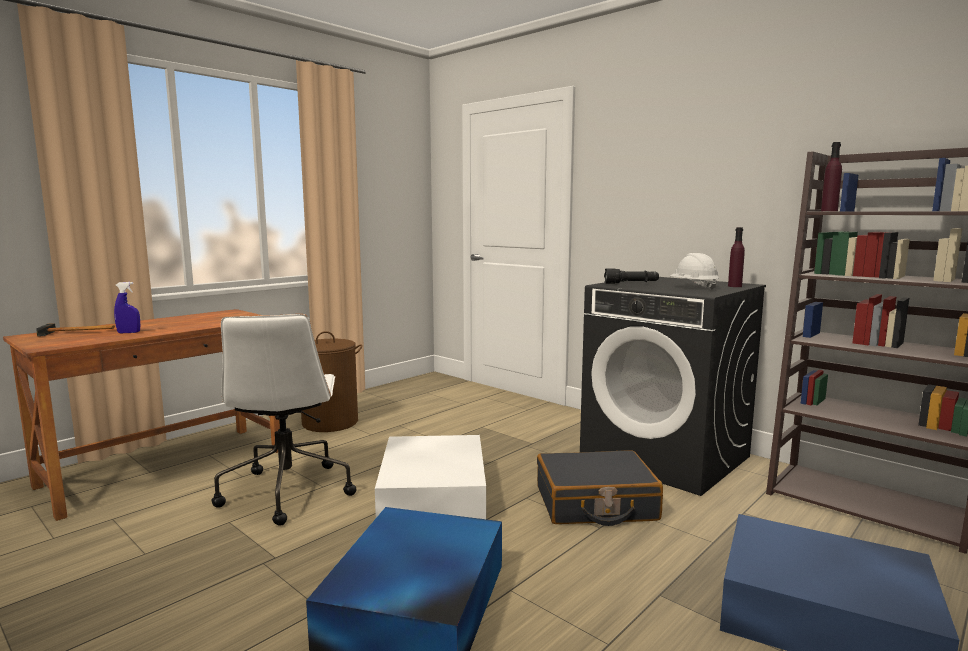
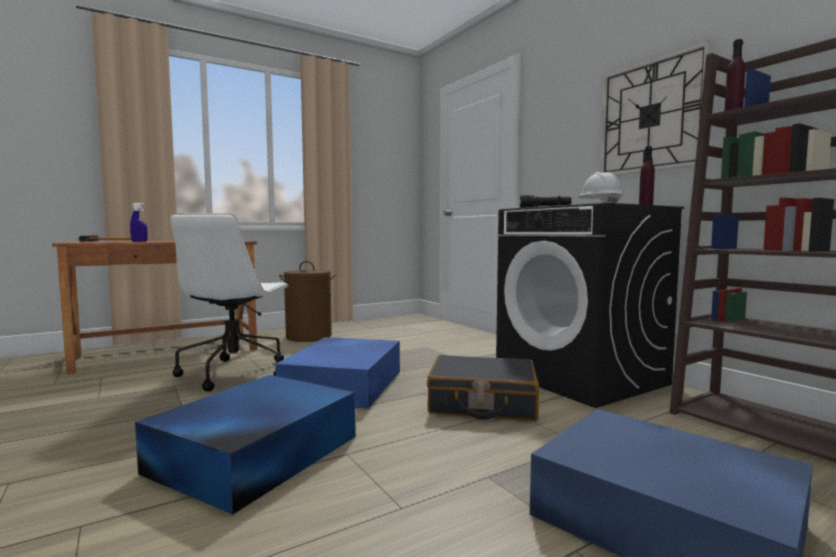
camera: 15 degrees right, 5 degrees down
white storage box [375,435,486,519] -> blue storage box [275,337,400,409]
none -> wall clock [600,41,711,175]

